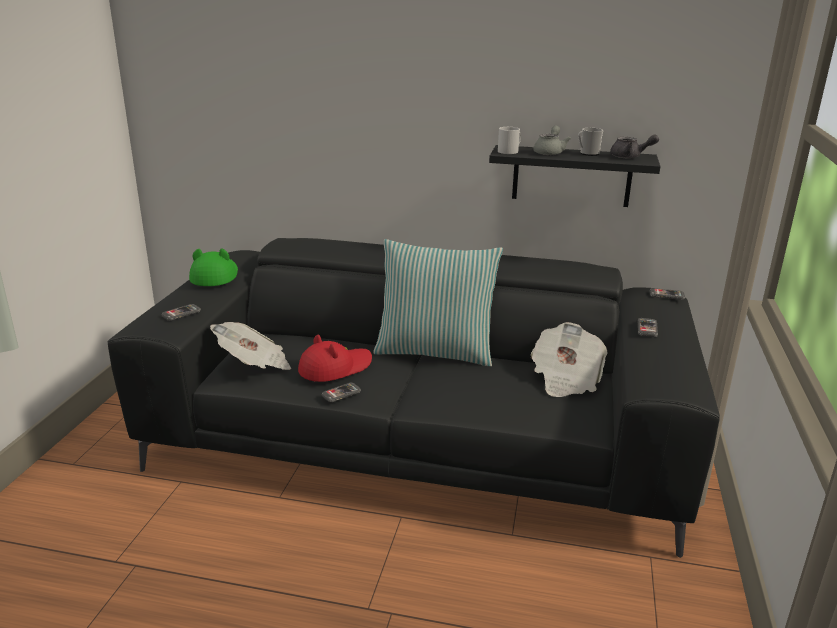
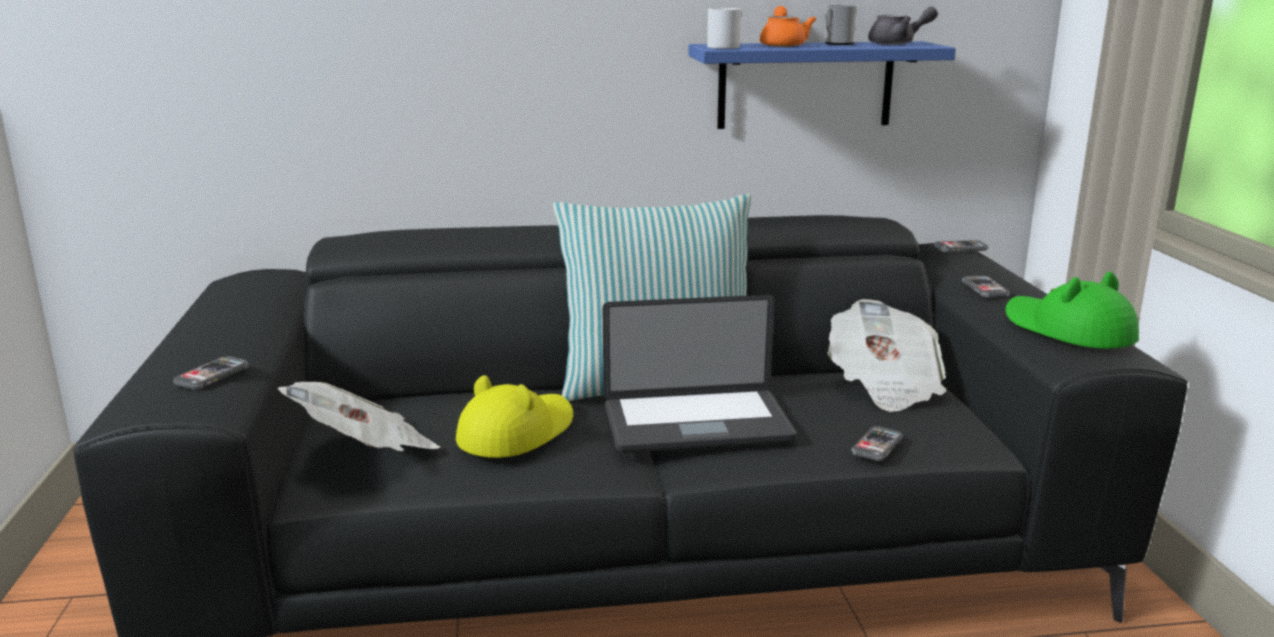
camera: 20 degrees left, 5 degrees down
green hat [189,248,238,286] -> green hat moved to [1005,272,1139,349]
red hat [298,335,372,382] -> yellow hat [456,375,573,458]
phone [322,383,361,402] -> phone moved to [851,426,903,461]
black shelf [489,145,660,207] -> blue shelf [688,41,956,129]
grey teapot [534,126,571,155] -> orange teapot [760,6,816,47]
none -> laptop [603,295,797,453]

